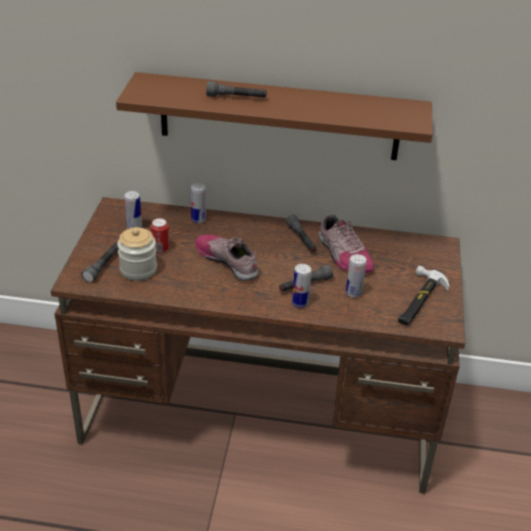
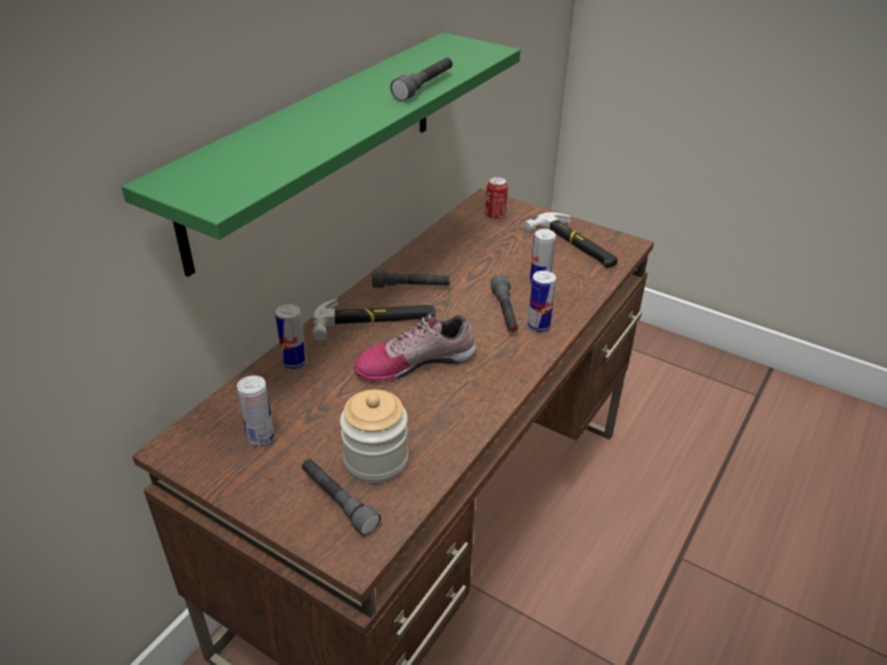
camera: 65 degrees left, 0 degrees up
brown shelf [116,72,433,160] -> green shelf [121,32,520,277]
can [151,218,169,253] -> can moved to [485,177,508,221]
grey flashlight [206,81,267,98] -> grey flashlight moved to [390,57,453,101]
shoe [319,214,374,273] -> none
none -> hammer [313,299,436,340]

